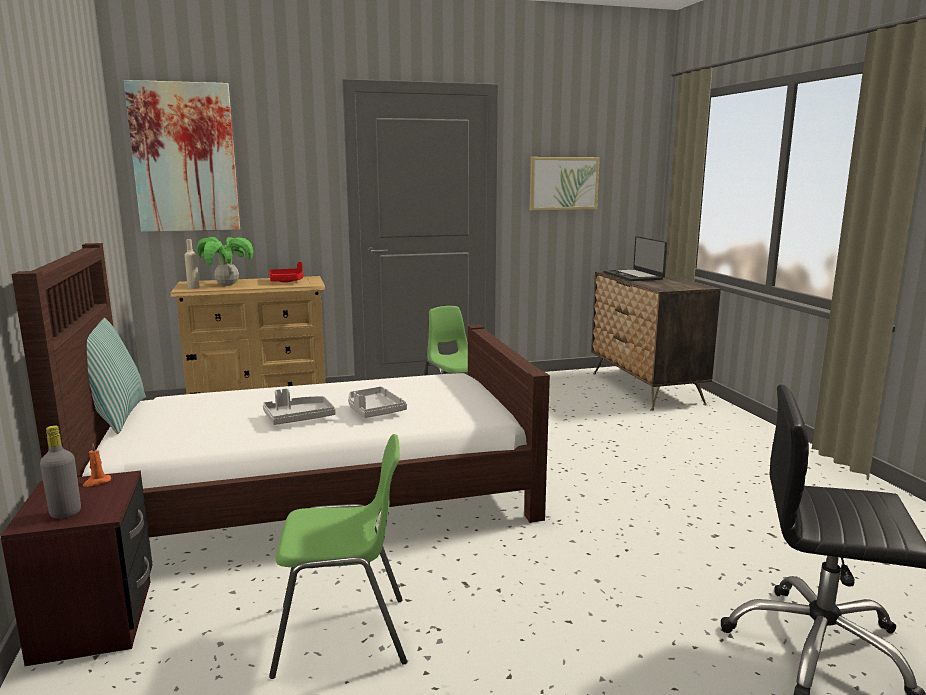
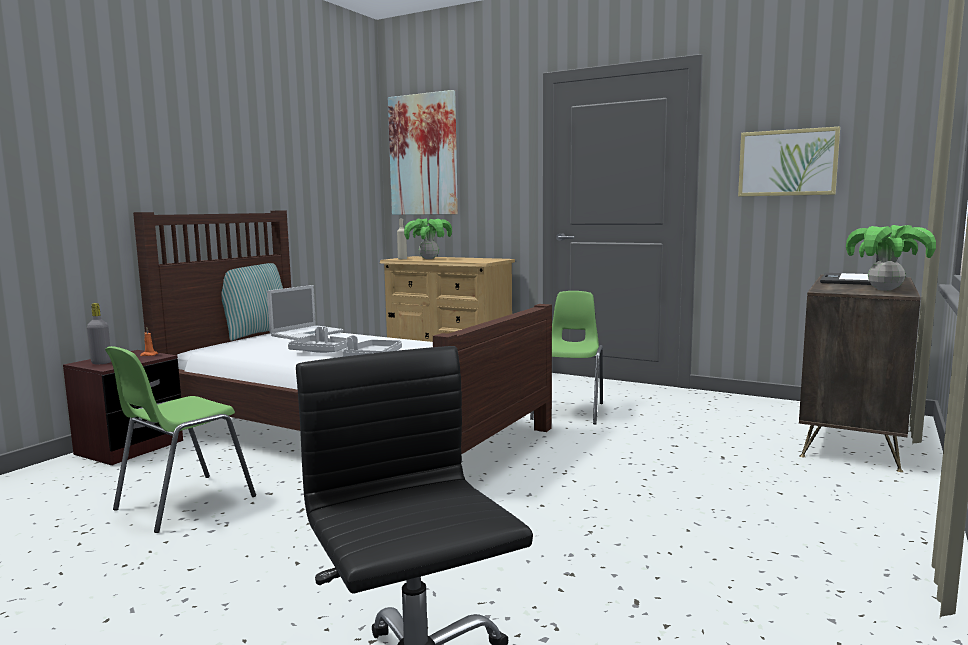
camera: 45 degrees right, 5 degrees down
red tray [269,262,303,283] -> none
green chair [269,434,407,679] -> green chair turned 90 degrees clockwise [105,346,256,533]
none -> laptop [267,285,344,340]
none -> potted plant [846,225,936,291]

